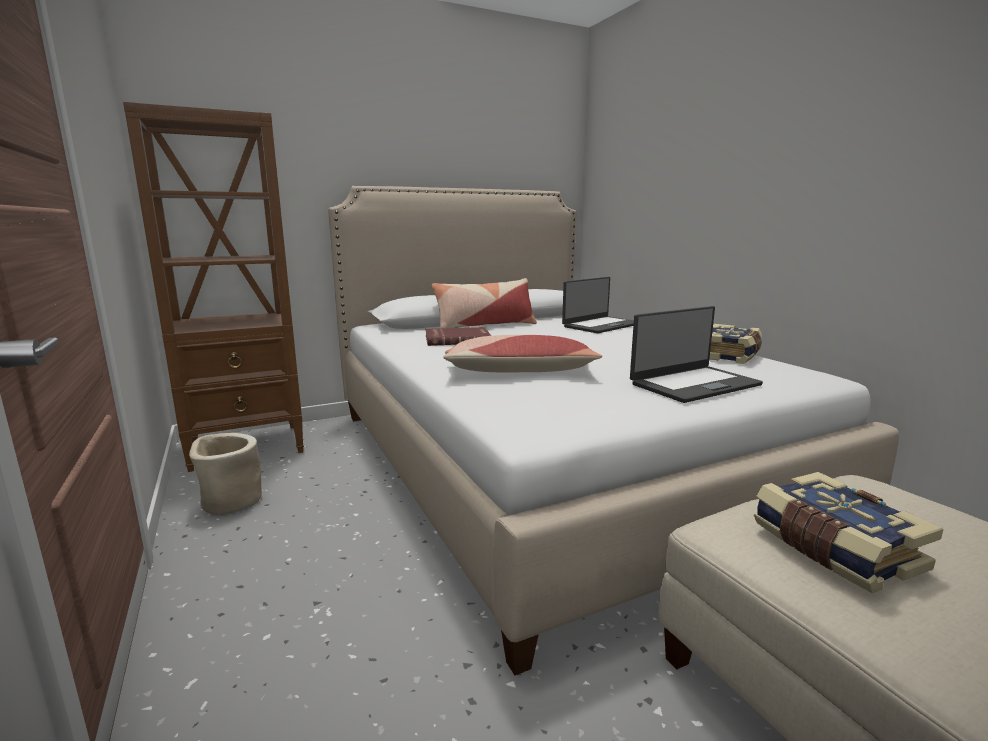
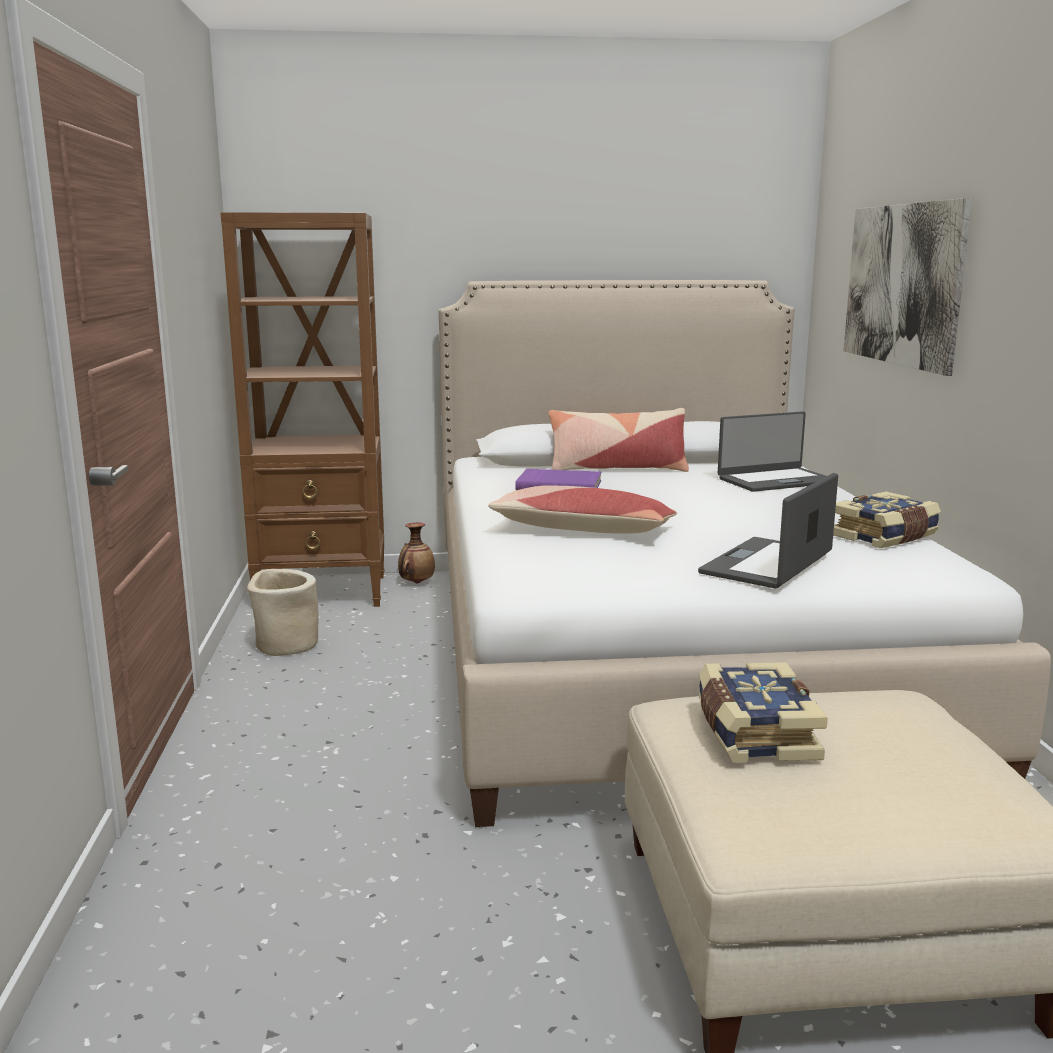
camera: 20 degrees right, 0 degrees up
red book [425,327,491,346] -> purple book [515,469,601,490]
laptop [630,306,763,403] -> laptop turned 135 degrees clockwise [698,473,838,589]
none -> vase [398,523,435,583]
none -> picture [844,198,972,376]

